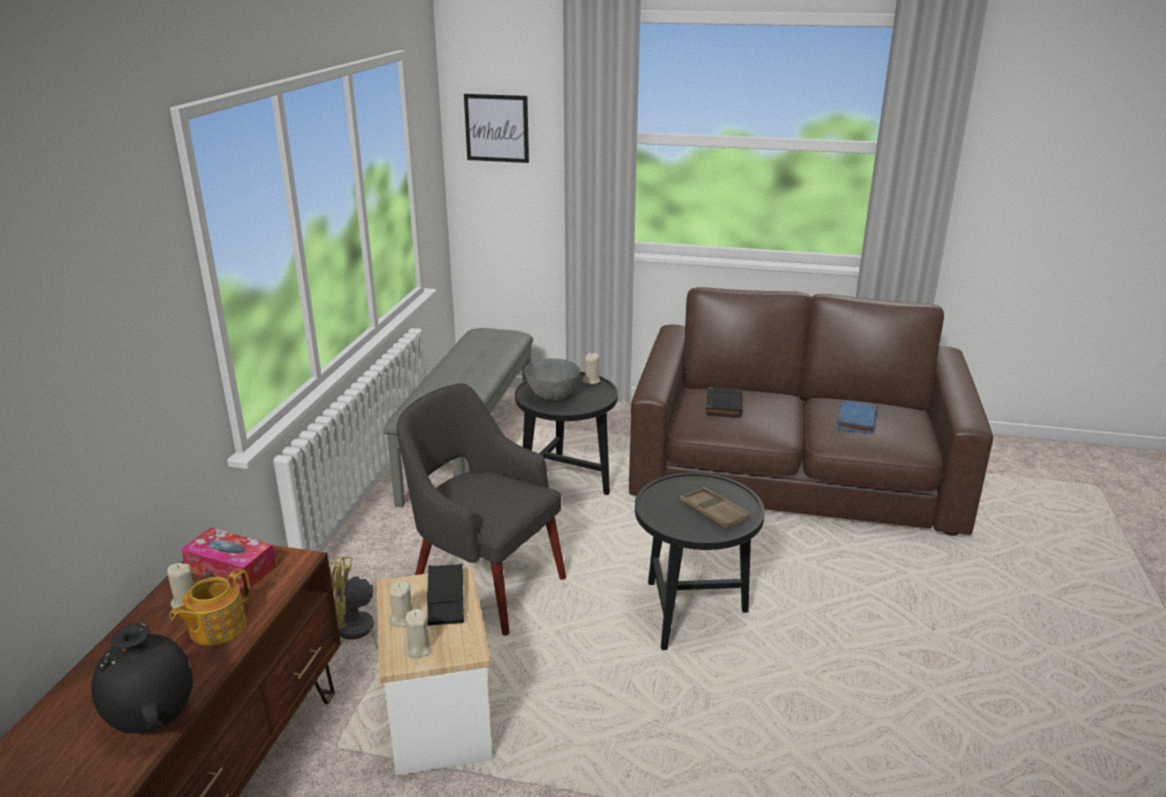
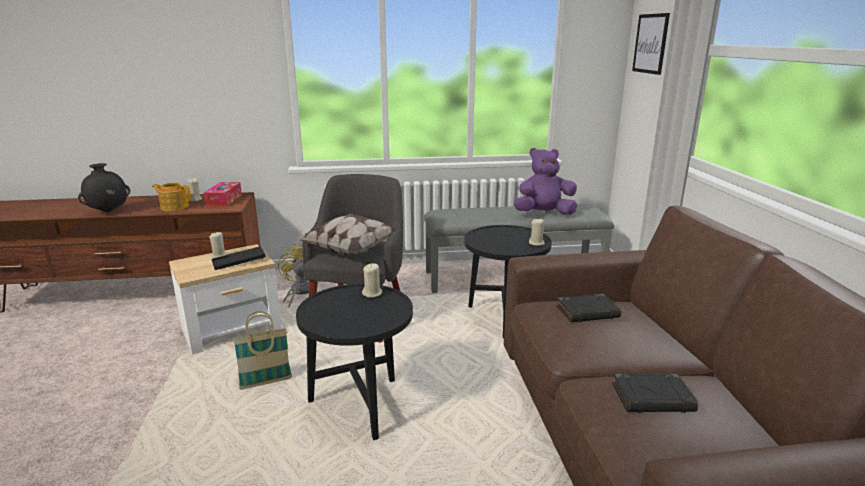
camera: 70 degrees right, 5 degrees down
beige candle [405,609,432,658] -> beige candle moved to [362,263,382,298]
grey bowl [524,358,580,401] -> none
brown tray [680,487,751,528] -> none
blue book [837,400,878,434] -> black book [612,373,698,413]
none -> basket [233,311,292,390]
none -> pillow [296,214,402,255]
none -> purple plush toy [514,148,577,215]

